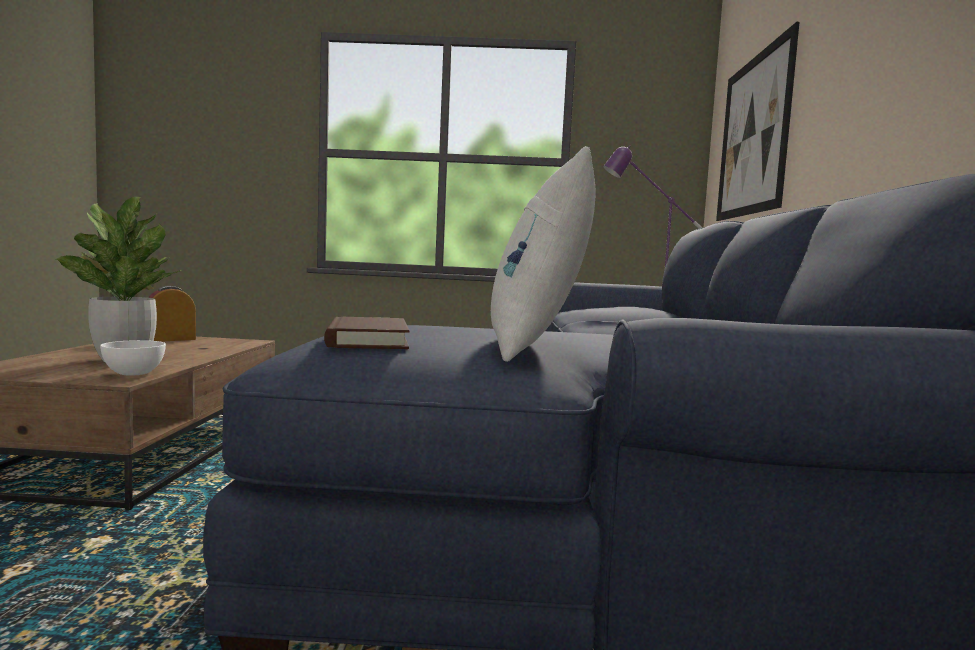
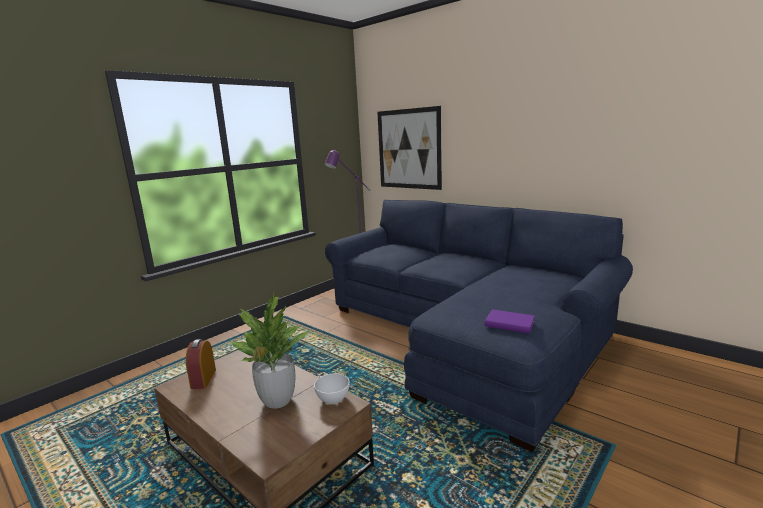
camera: 50 degrees left, 10 degrees up
brown book [324,317,410,349] -> purple book [485,309,535,334]
grey pillow [491,146,595,362] -> none

